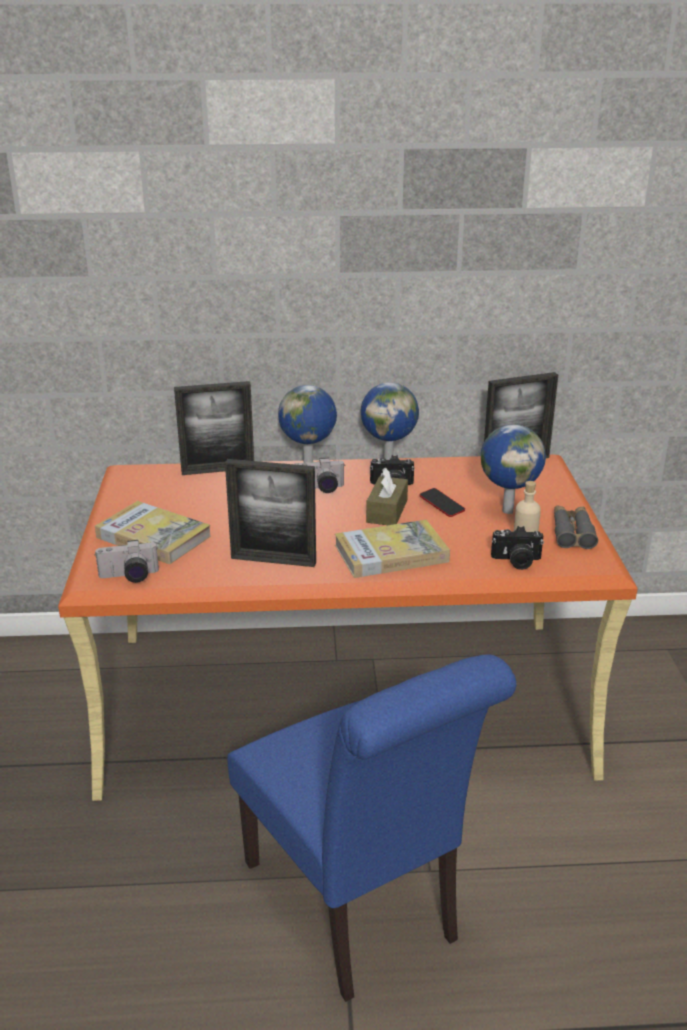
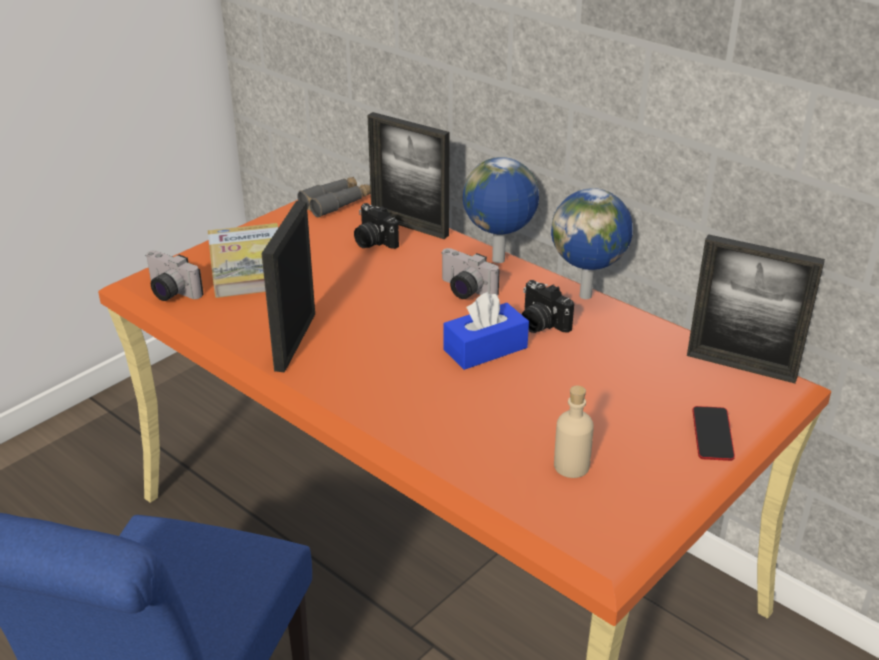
camera: 45 degrees right, 5 degrees up
picture frame [225,459,316,567] -> picture frame turned 45 degrees clockwise [261,201,315,373]
book [335,520,450,578] -> none
brown tissue box [366,467,408,525] -> blue tissue box [443,292,529,370]
phone [419,488,465,517] -> phone moved to [692,406,735,461]
globe [481,424,546,514] -> none
camera [491,526,544,570] -> camera moved to [354,203,399,249]
grey binoculars [554,505,598,549] -> grey binoculars moved to [297,177,371,217]

